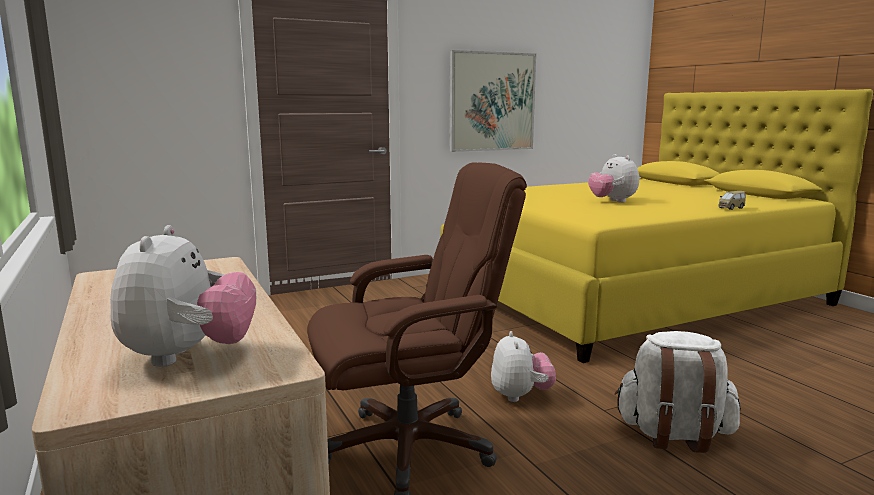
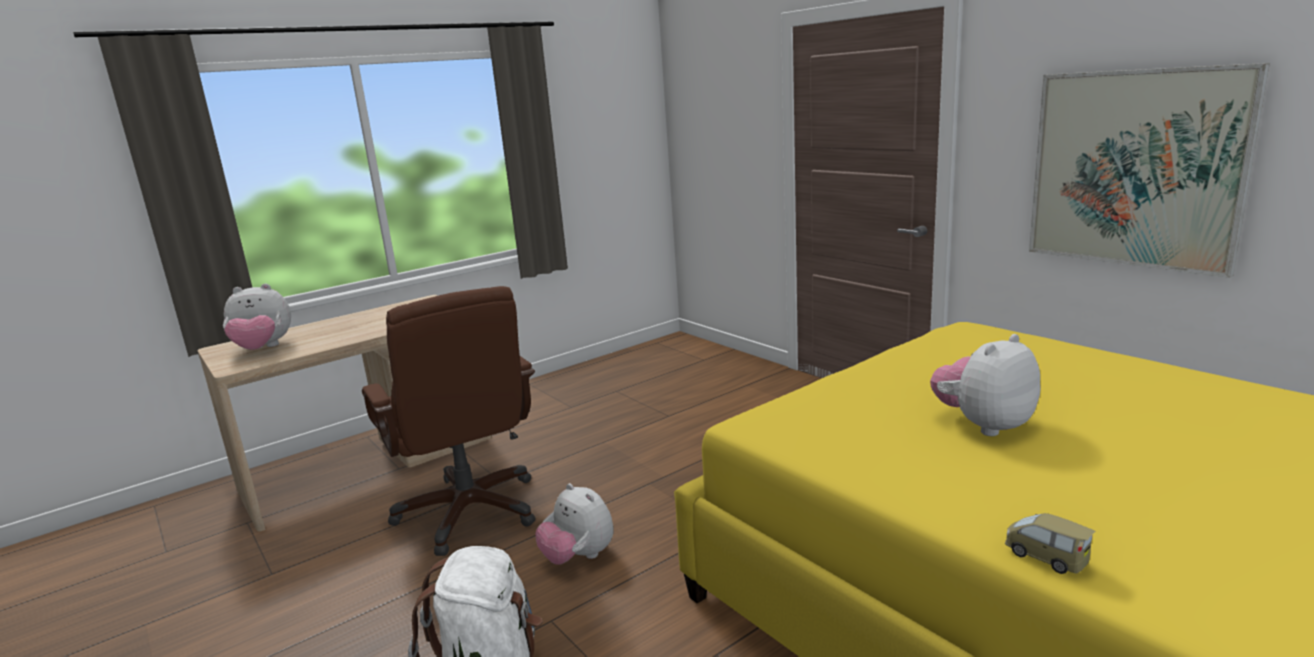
camera: 80 degrees right, 5 degrees up
plush toy [491,331,556,402] -> plush toy turned 60 degrees clockwise [535,483,614,565]

